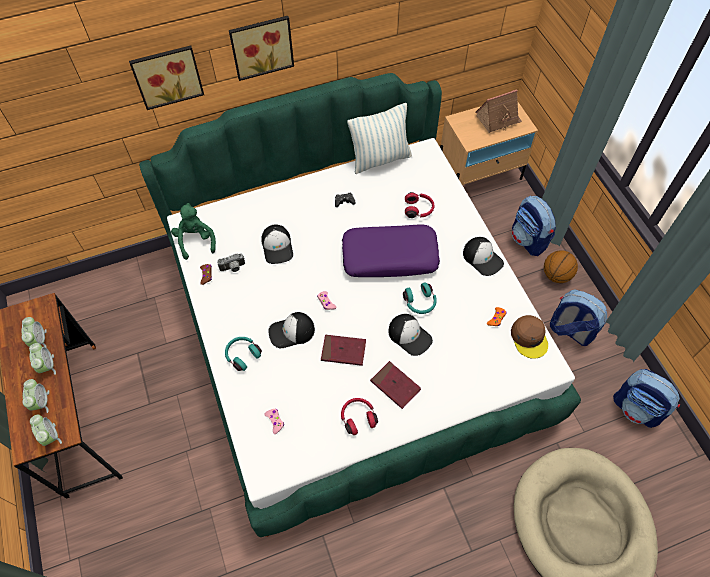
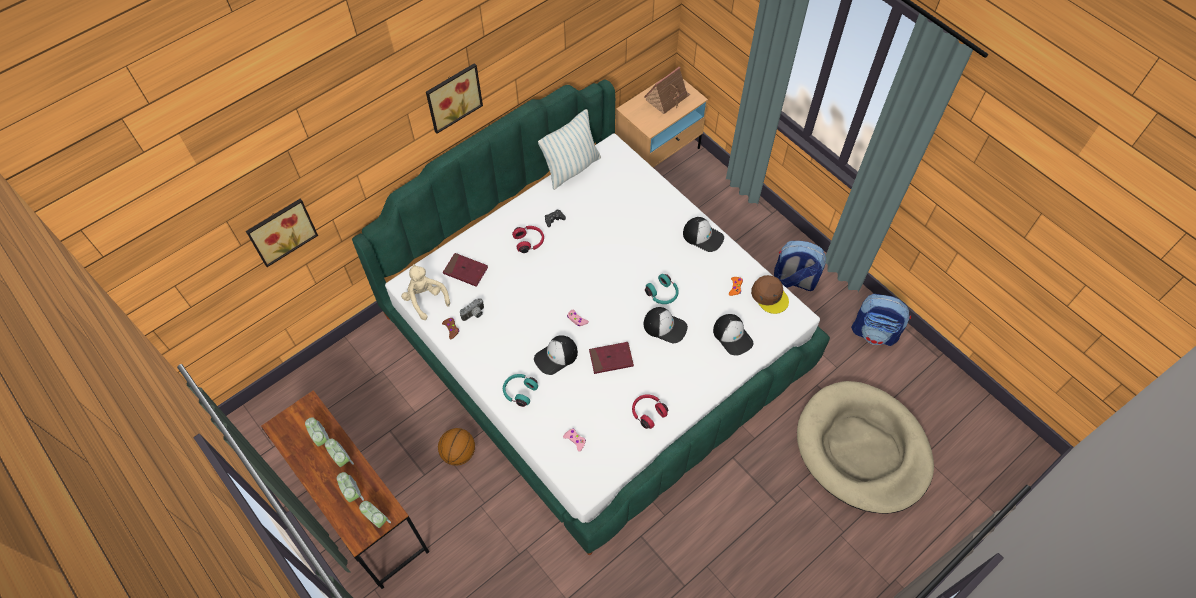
camera: 20 degrees left, 0 degrees up
picture [129,45,204,110] -> picture moved to [246,199,318,267]
green plush toy [171,203,216,260] -> beige plush toy [401,264,450,320]
cap [261,225,293,264] -> cap moved to [713,314,753,356]
purple pillow [342,225,440,277] -> none
red book [370,361,421,409] -> red book moved to [443,253,488,287]
red headphones [405,192,434,218] -> red headphones moved to [512,226,544,253]
backpack [512,196,556,256] -> none
basketball [544,250,578,283] -> basketball moved to [438,428,475,466]

